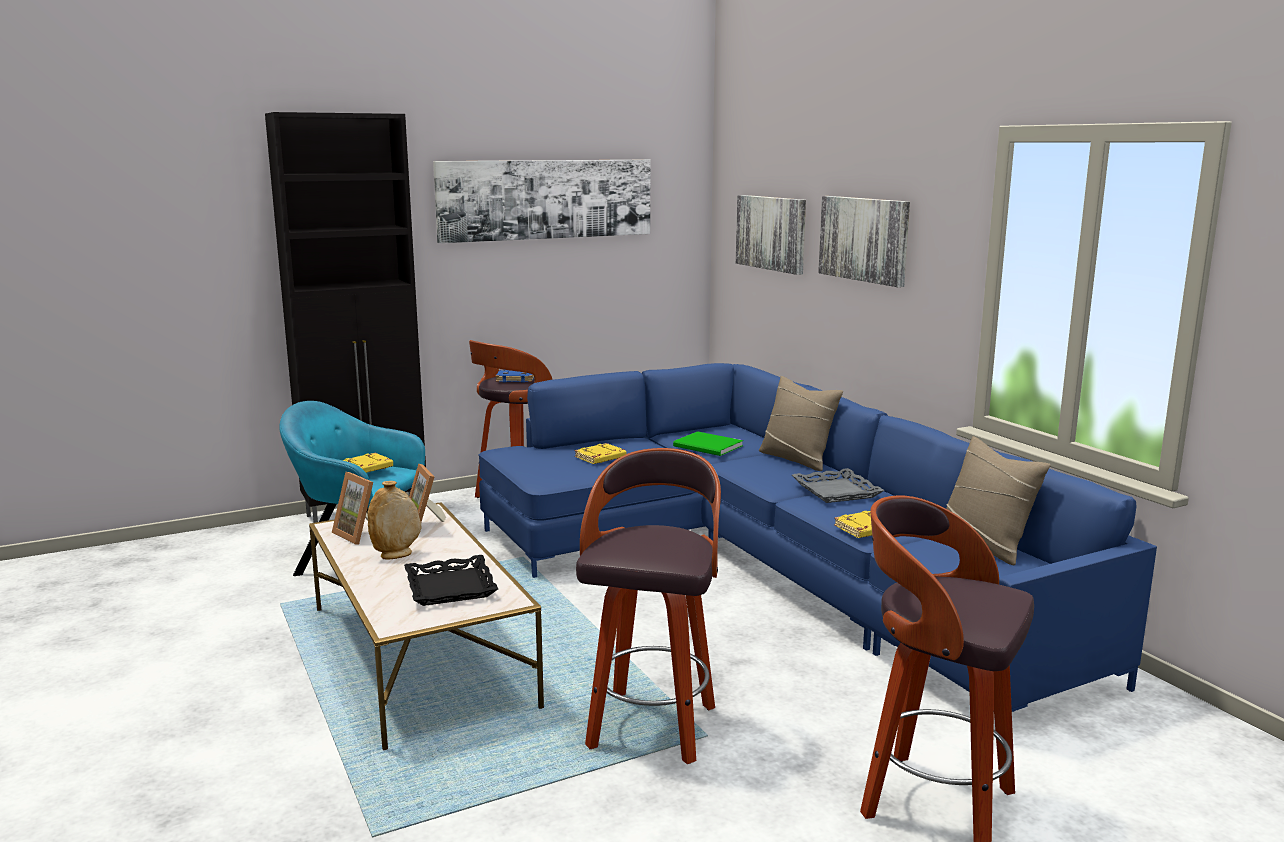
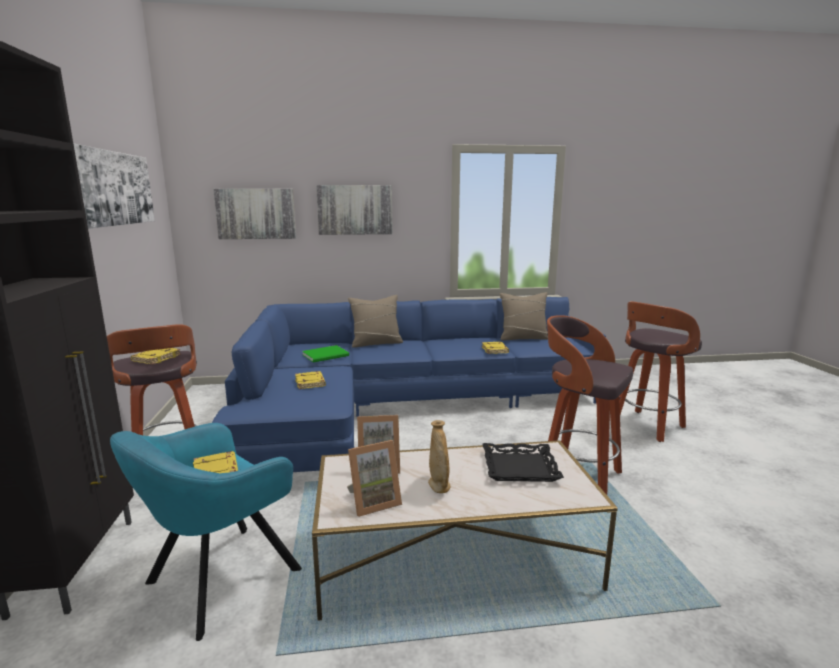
camera: 70 degrees left, 0 degrees up
blue book [496,370,534,383] -> yellow book [131,348,181,365]
grey tray [792,468,885,503] -> none

